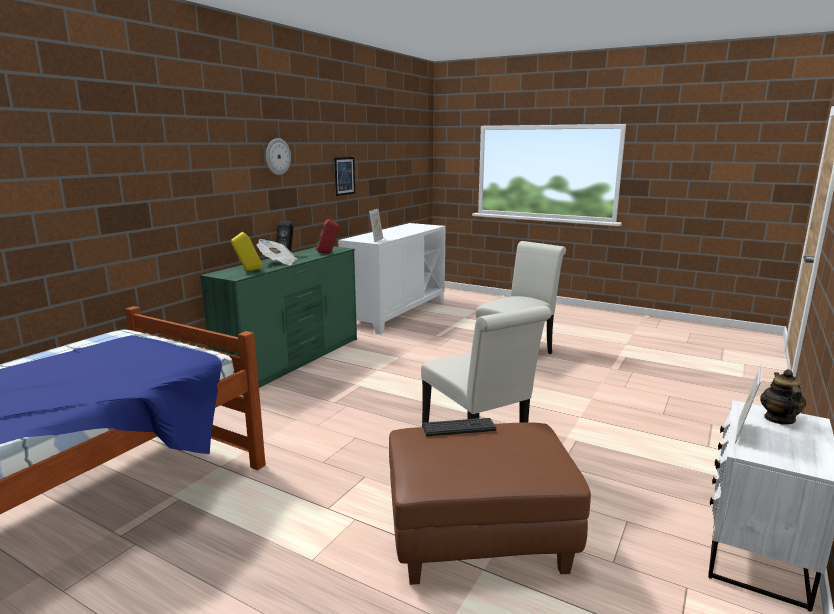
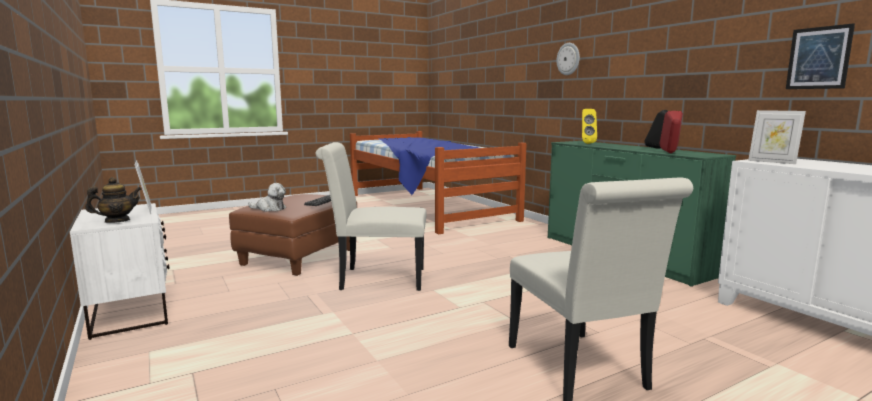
camera: 120 degrees right, 5 degrees down
newspaper [256,239,297,265] -> none
wall clock [266,138,291,175] -> wall clock moved to [556,43,580,75]
teapot [760,369,806,425] -> teapot turned 75 degrees counterclockwise [85,177,142,223]
none -> plush toy [248,183,286,212]

